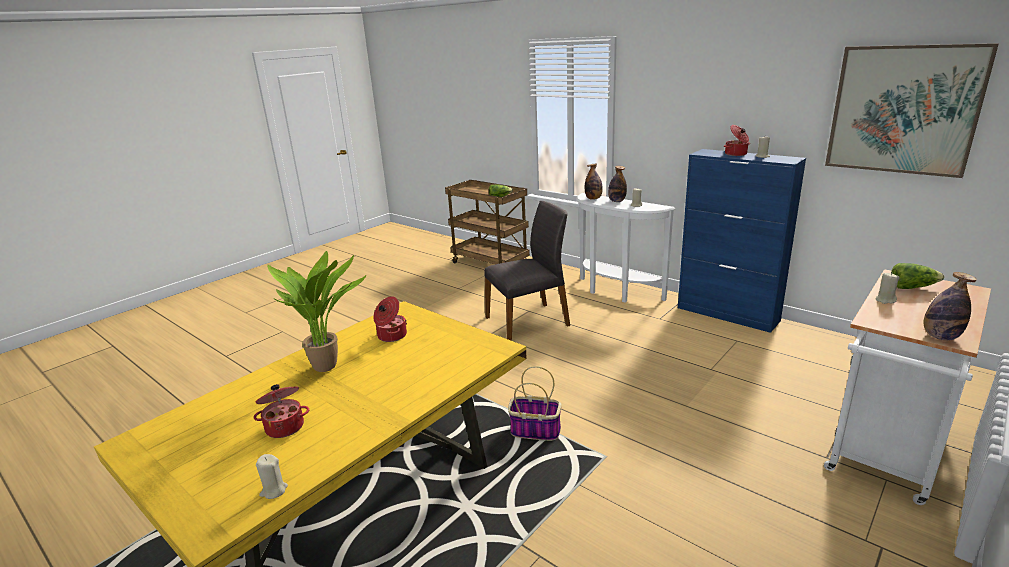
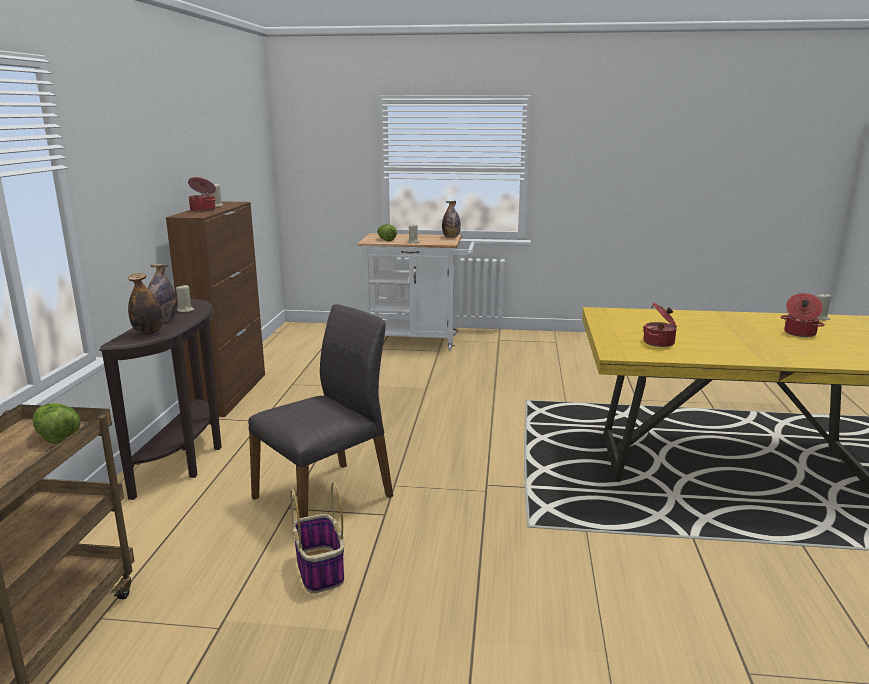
camera: 125 degrees left, 5 degrees down
potted plant [267,251,366,372] -> none
grey chair [484,201,570,341] -> grey chair turned 105 degrees clockwise [248,304,393,518]
basket [508,366,562,441] -> basket moved to [290,482,344,593]
white console table [576,193,675,303] -> brown console table [99,298,222,500]
blue cabinet [678,149,806,333] -> brown cabinet [166,201,265,417]
picture [825,43,999,178] -> none

